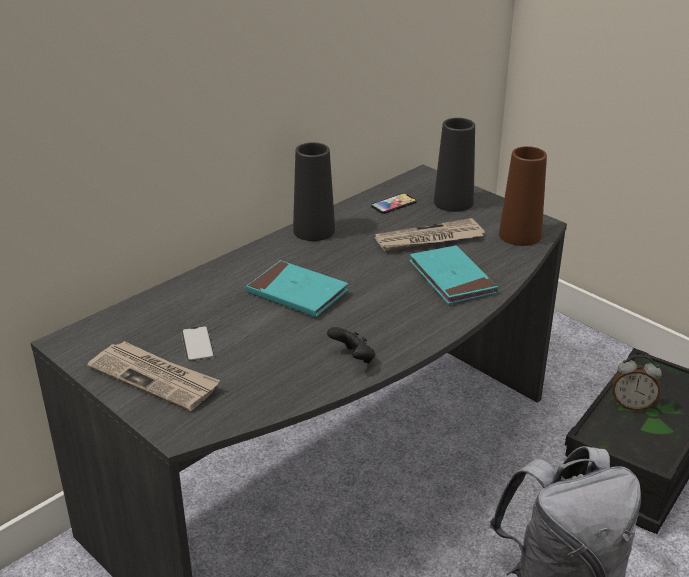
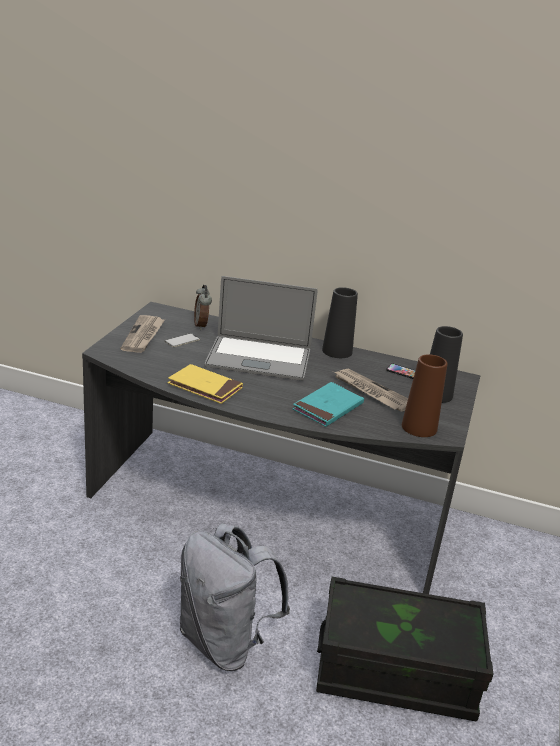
camera: 60 degrees right, 5 degrees down
turquoise book [246,260,348,317] -> laptop [205,276,317,381]
black game controller [327,327,375,363] -> yellow book [168,364,243,404]
alarm clock [613,355,662,411] -> alarm clock moved to [194,285,212,330]

